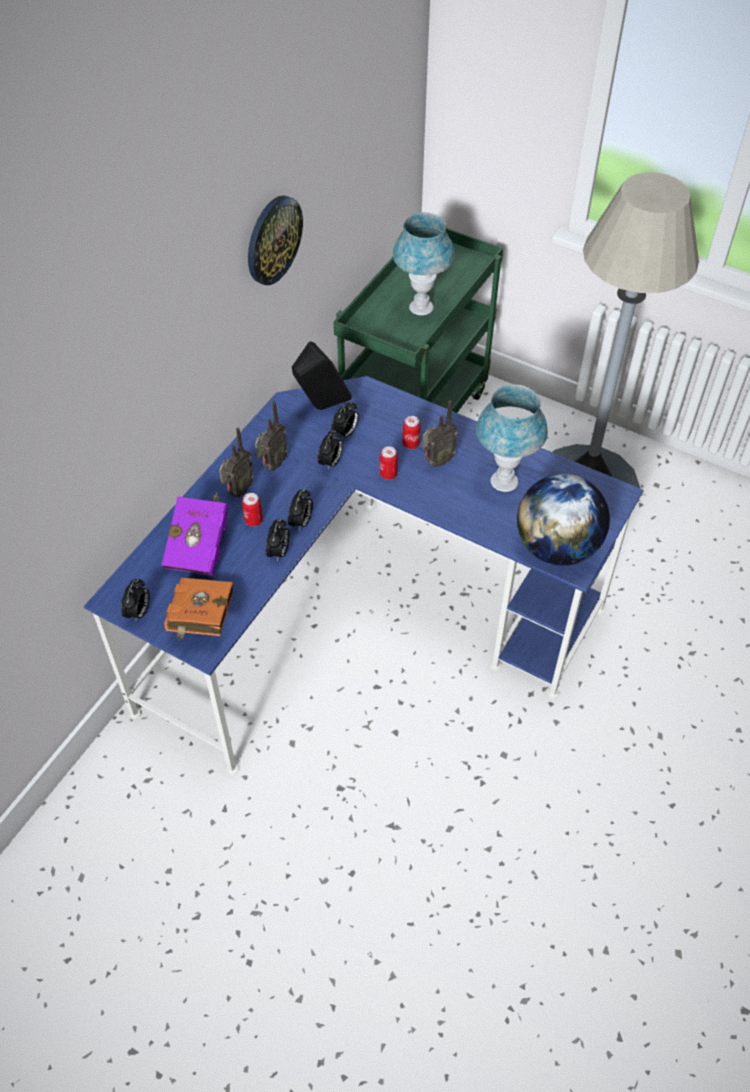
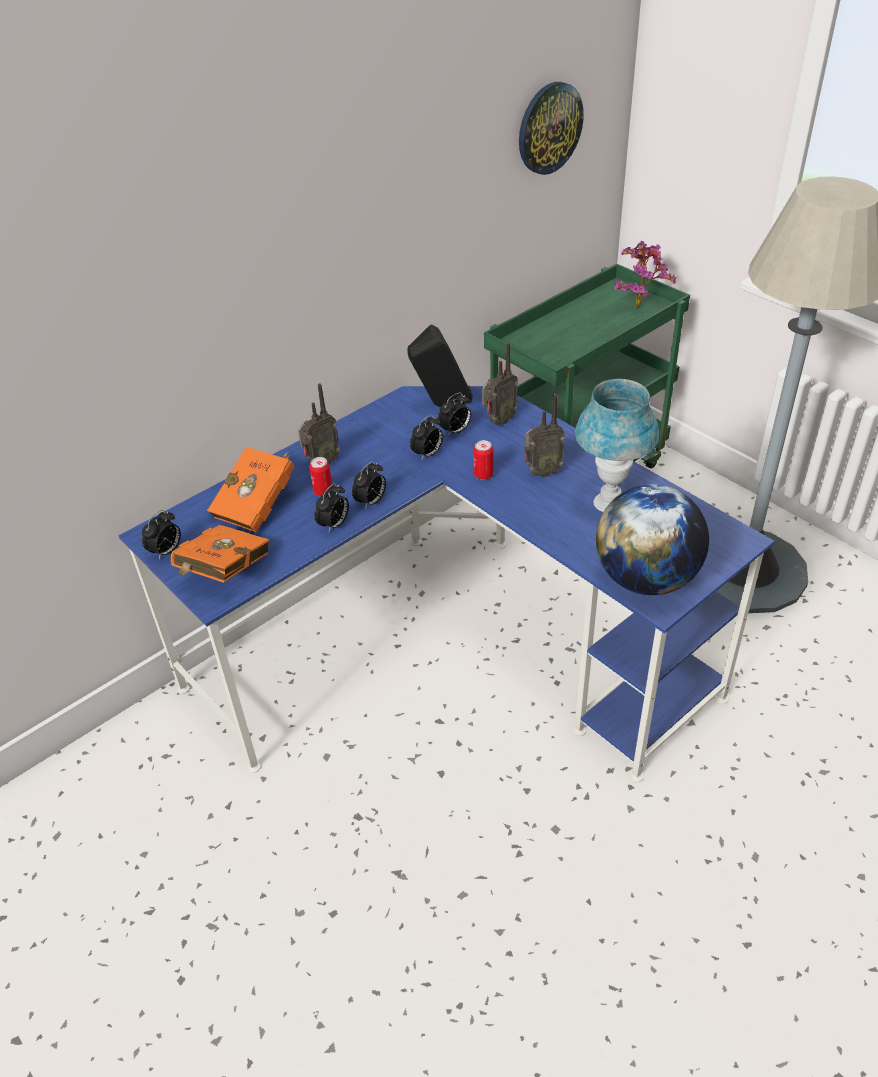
camera: 20 degrees right, 10 degrees down
purple book [162,493,229,576] -> orange book [207,446,294,532]
wall clock [248,195,303,285] -> wall clock moved to [519,82,584,175]
radio [255,401,288,471] -> radio moved to [482,342,518,425]
blue table lamp [393,212,455,315] -> none
can [403,416,421,449] -> none
none -> potted plant [614,241,676,307]

